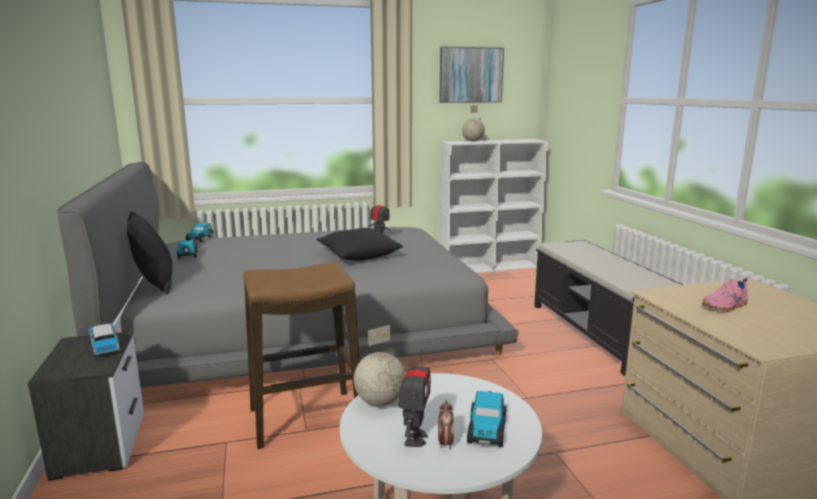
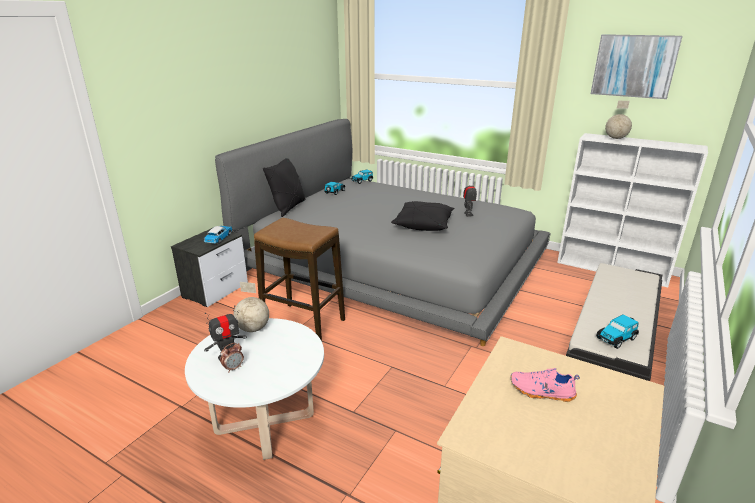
camera: 45 degrees right, 10 degrees up
toy car [467,391,507,447] -> toy car moved to [596,314,639,349]

